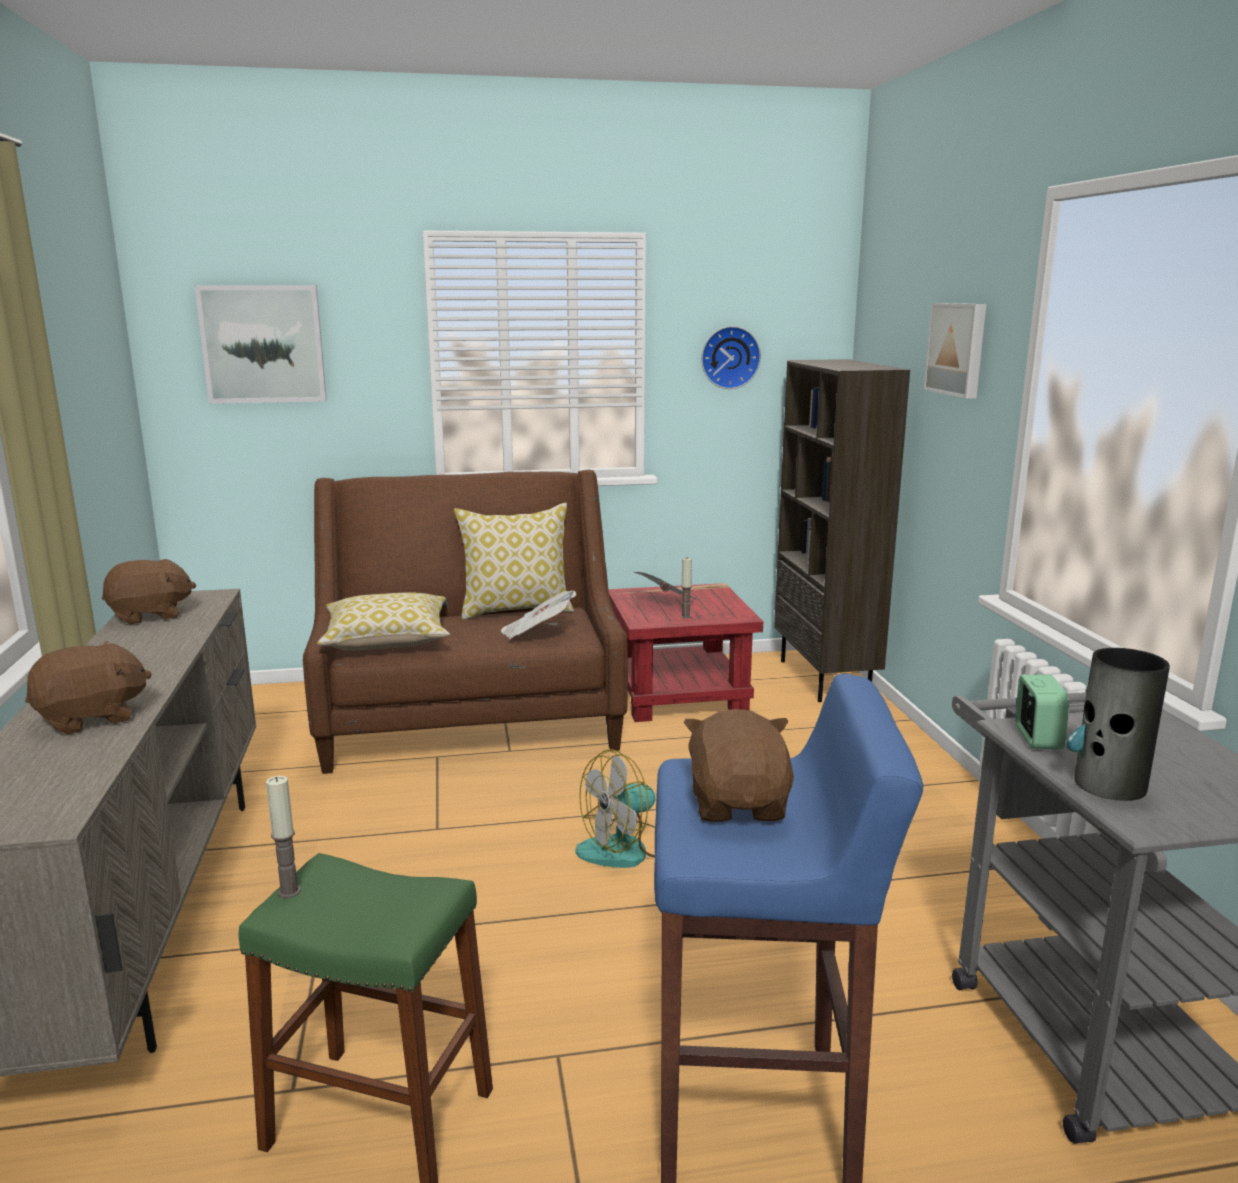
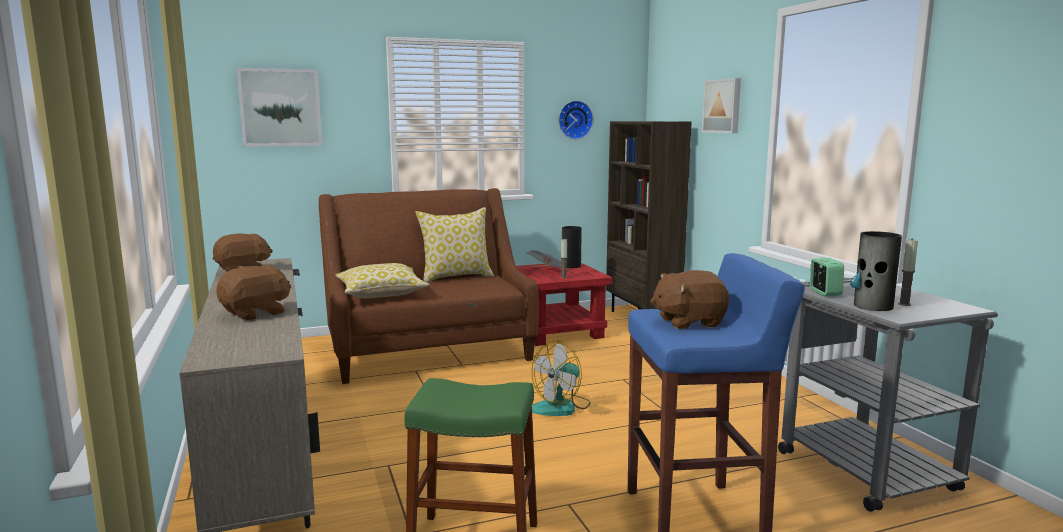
camera: 10 degrees left, 5 degrees down
candle [266,776,301,898] -> candle moved to [898,238,918,306]
newspaper [501,591,576,639] -> none
brown plush toy [683,709,794,822] -> brown plush toy turned 90 degrees counterclockwise [650,270,729,329]
none -> vase [562,226,582,268]

